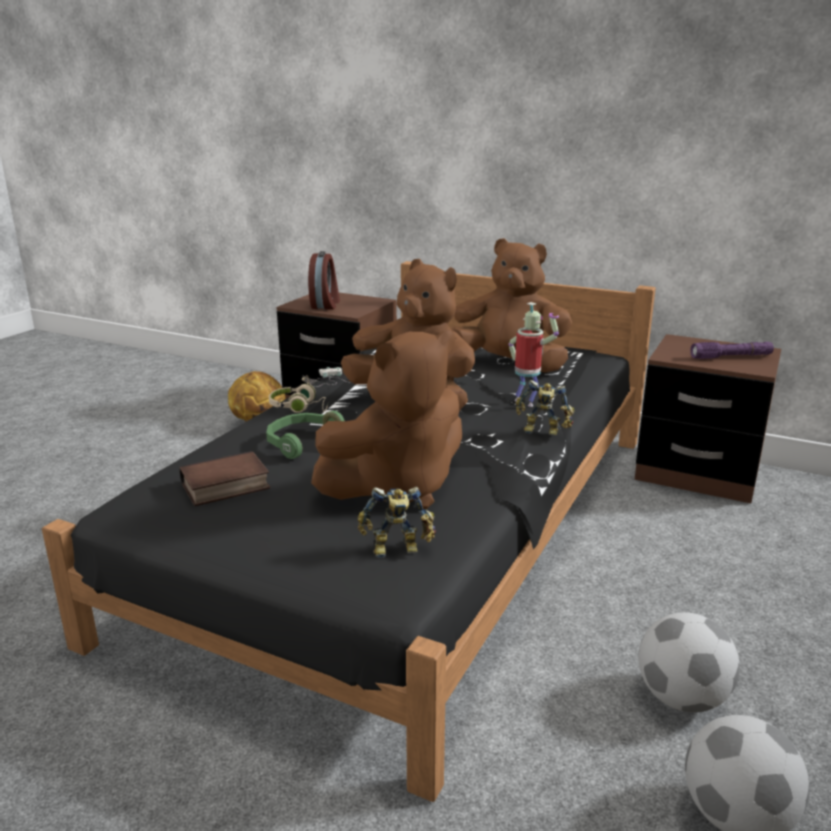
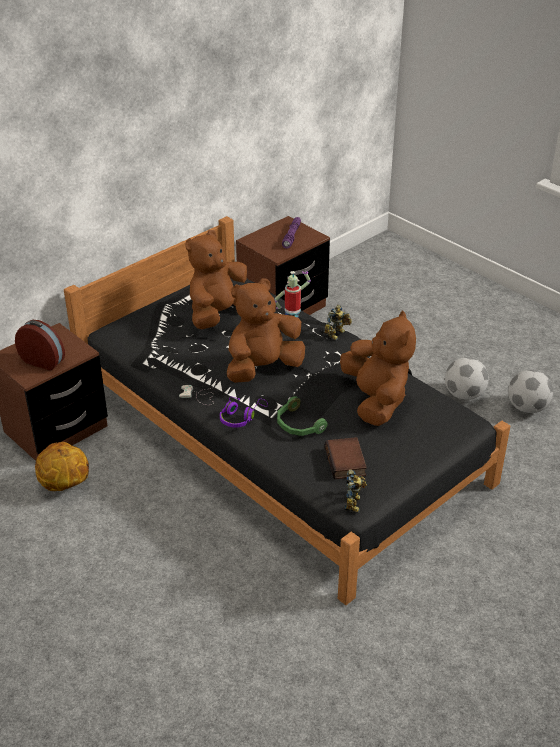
camera: 70 degrees left, 15 degrees up
beige headphones [269,375,329,413] -> purple headphones [220,397,268,428]
toy robot [357,486,436,558] -> toy robot moved to [344,469,367,512]

